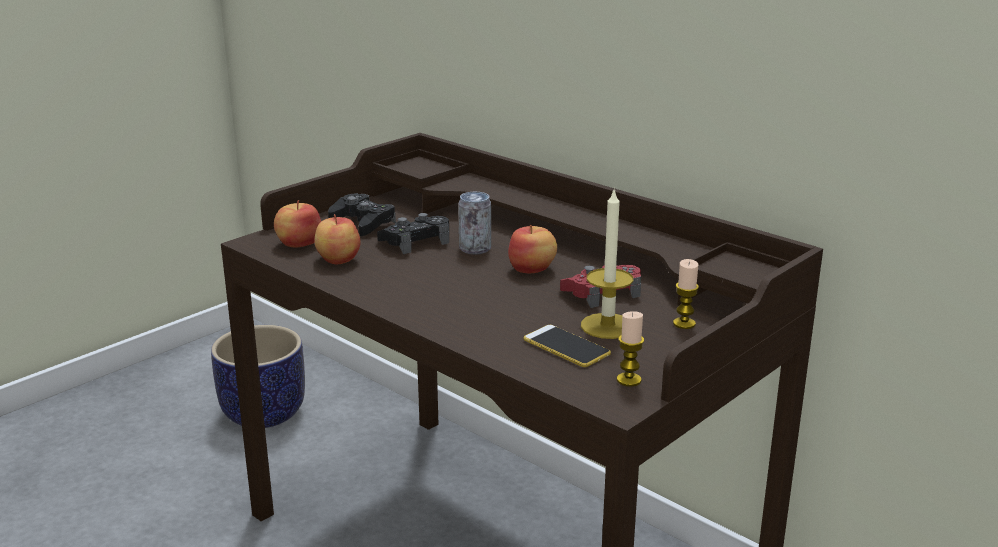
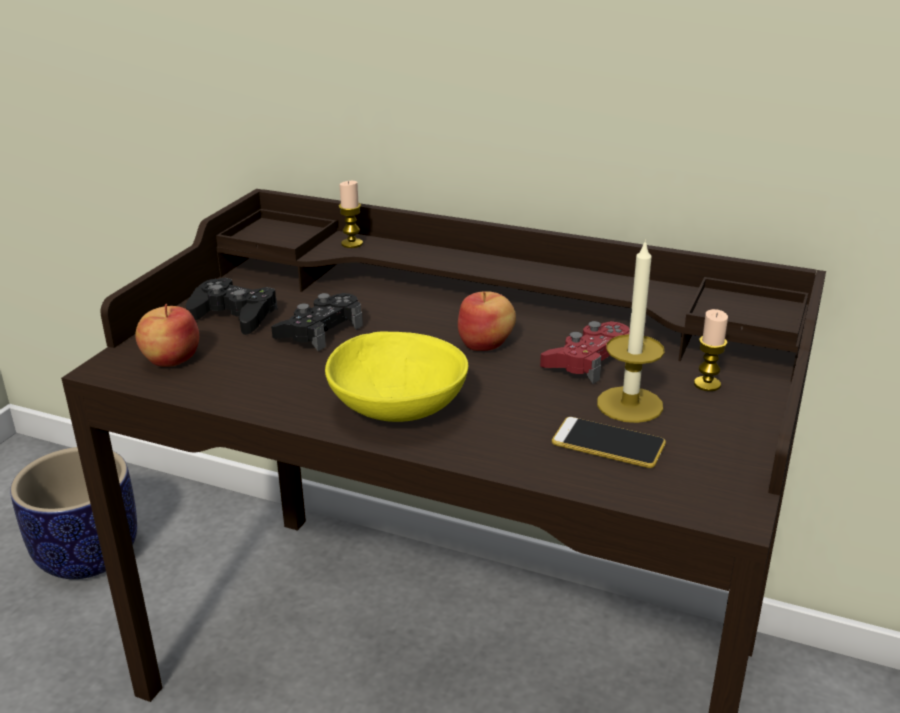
camera: 20 degrees left, 5 degrees up
apple [314,214,361,264] -> none
can [458,192,491,255] -> none
candle [617,311,644,387] -> candle moved to [339,181,363,248]
none -> yellow bowl [325,331,468,422]

